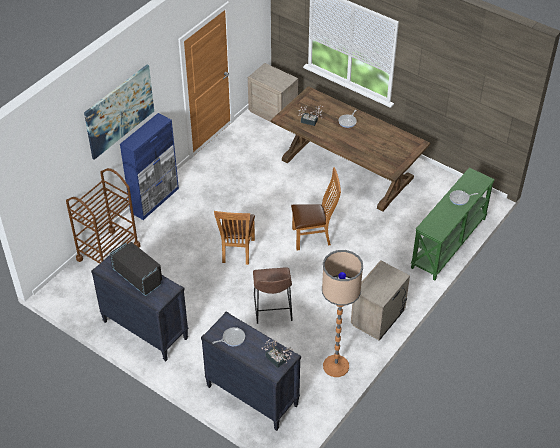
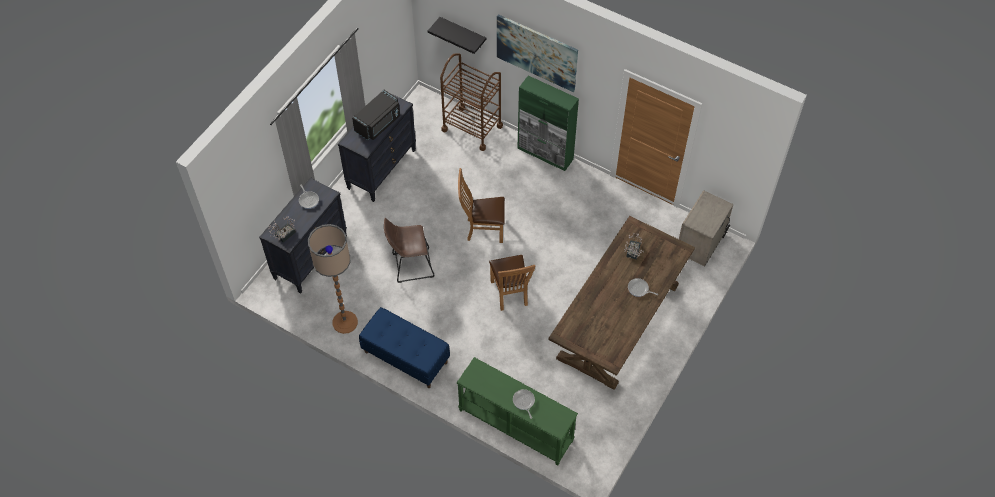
camera: 85 degrees right, 10 degrees up
blue cabinet [120,113,179,220] -> green cabinet [517,76,579,171]
beige nightstand [351,260,410,341] -> blue bench [359,307,450,388]
none -> black shelf [428,17,486,54]

